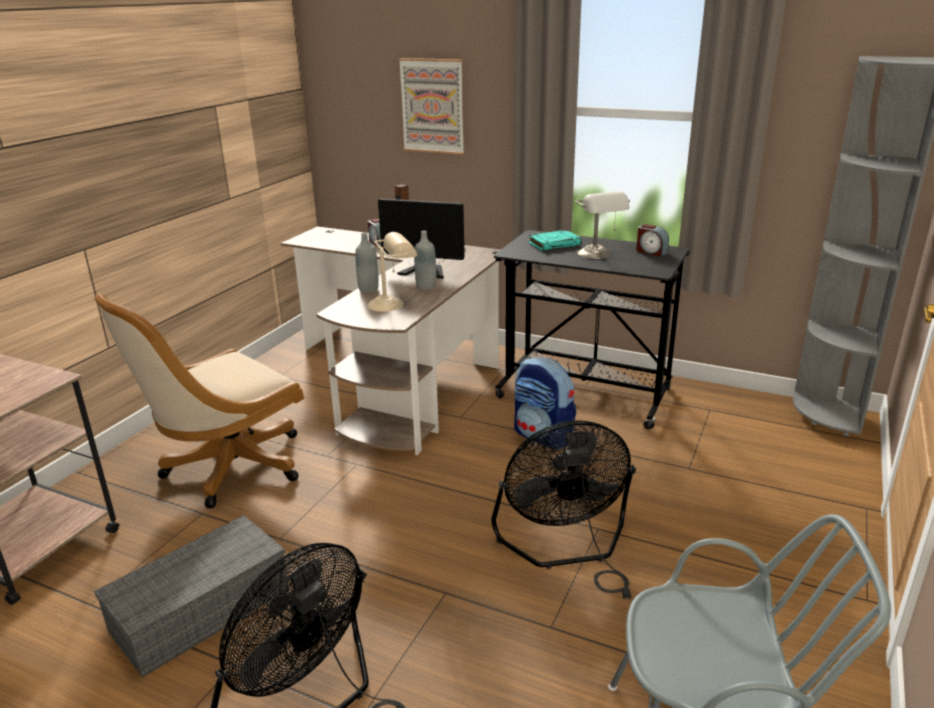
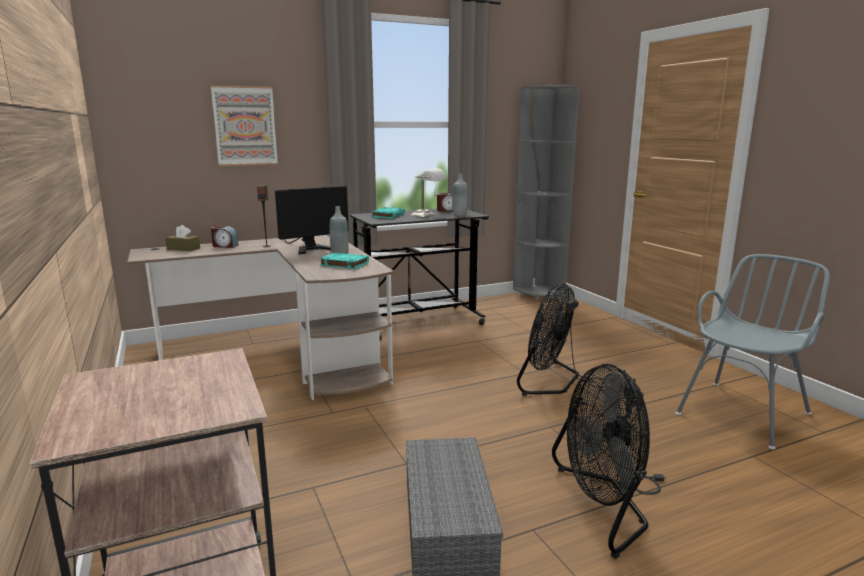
camera: 50 degrees left, 10 degrees down
office chair [94,294,304,508] -> none
grey bottle [355,233,379,293] -> grey bottle moved to [452,174,468,216]
beige table lamp [367,232,418,312] -> turquoise book [319,253,369,269]
backpack [514,357,576,450] -> none
none -> brown tissue box [165,225,200,251]

